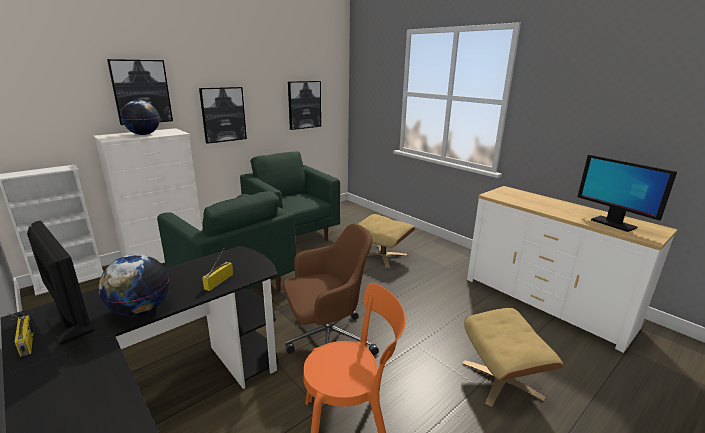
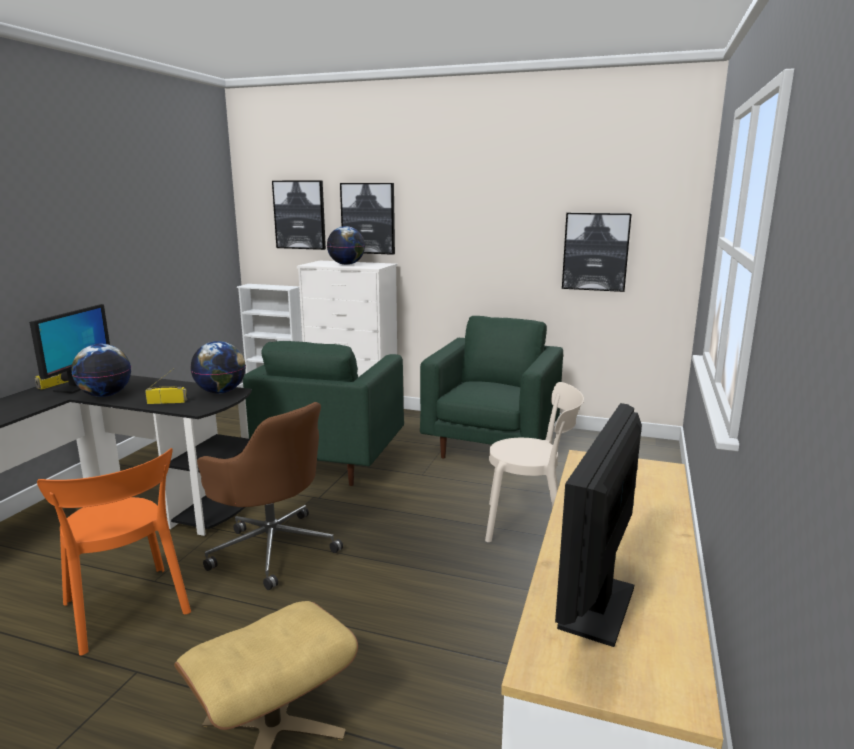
camera: 60 degrees right, 5 degrees down
picture [199,87,247,144] -> picture moved to [272,181,326,250]
beige ottoman [359,214,415,268] -> beige chair [485,382,584,542]
none -> globe [191,341,246,393]

